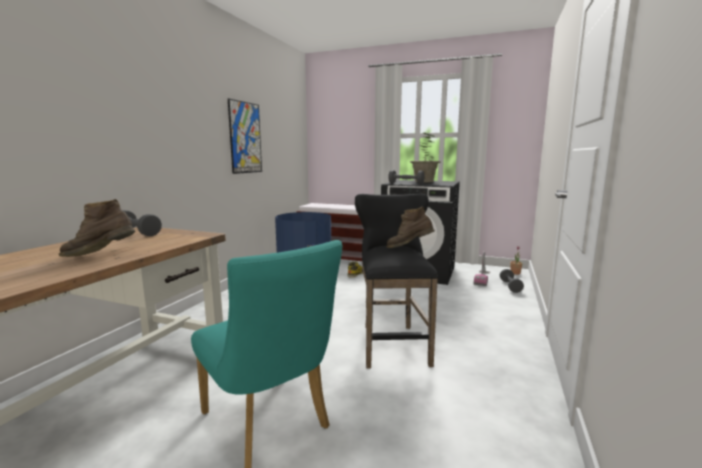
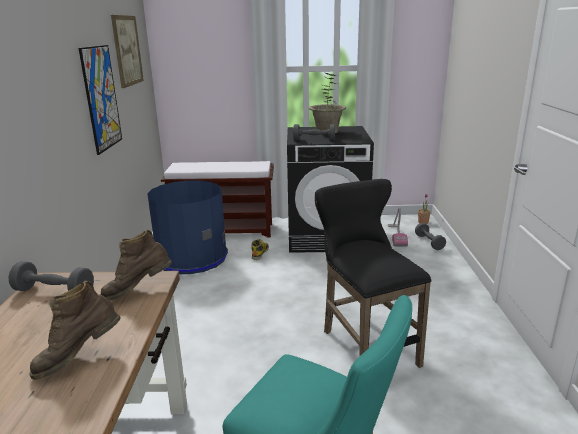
camera: 20 degrees left, 10 degrees up
brown boot [386,207,435,248] -> brown boot moved to [101,230,172,301]
none -> picture [111,15,144,88]

